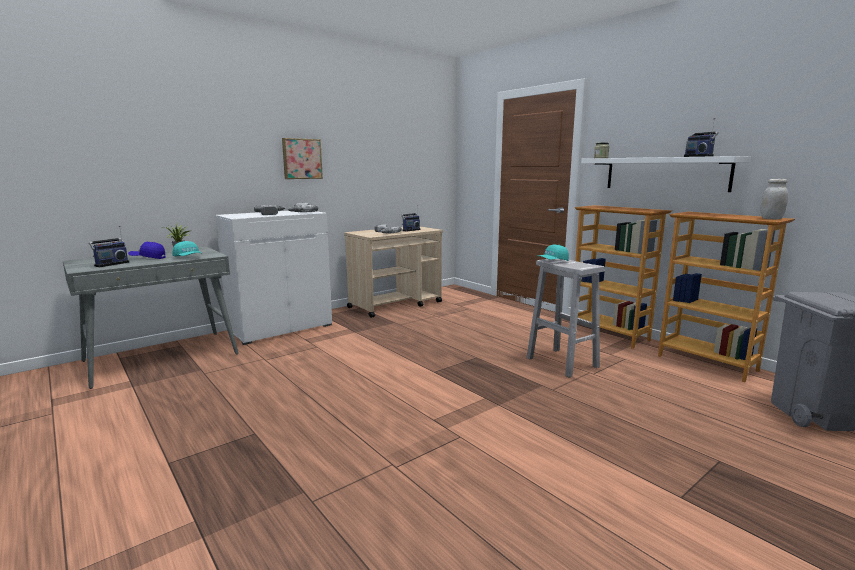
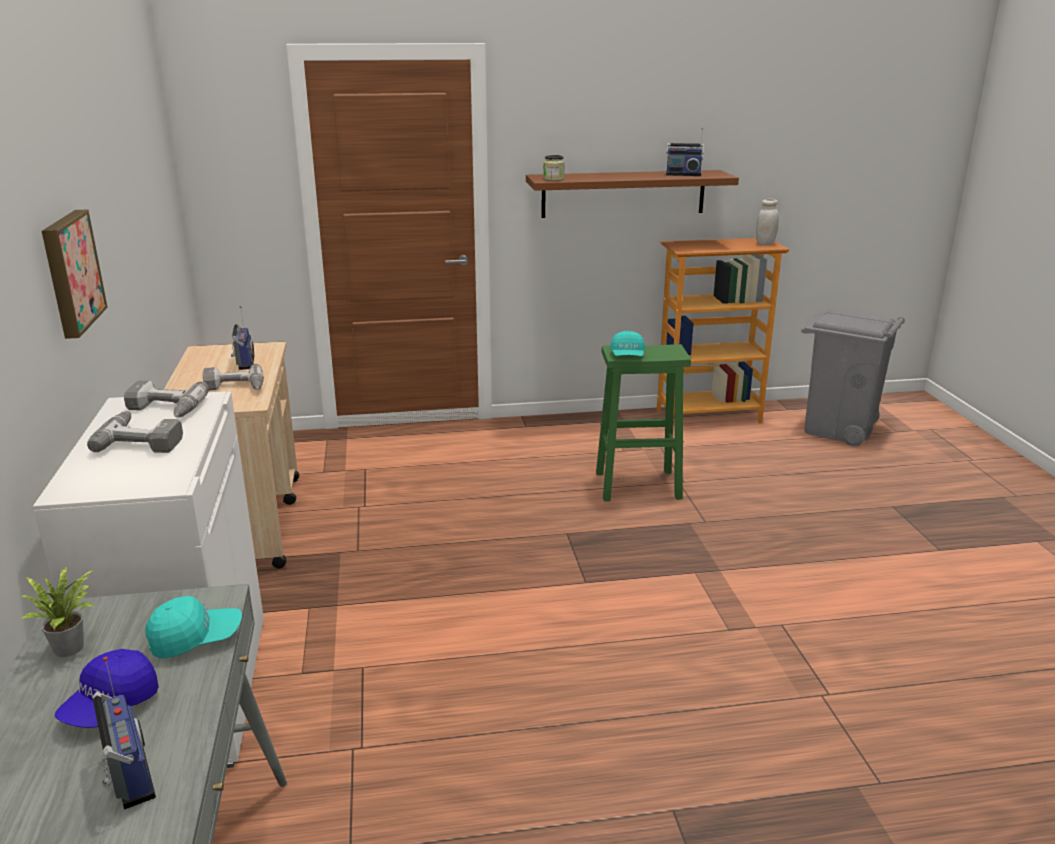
camera: 60 degrees left, 10 degrees up
white stool [526,259,605,378] -> green stool [596,344,691,501]
bookcase [575,205,672,349] -> none
white shelf [581,156,751,192] -> brown shelf [526,170,739,218]

